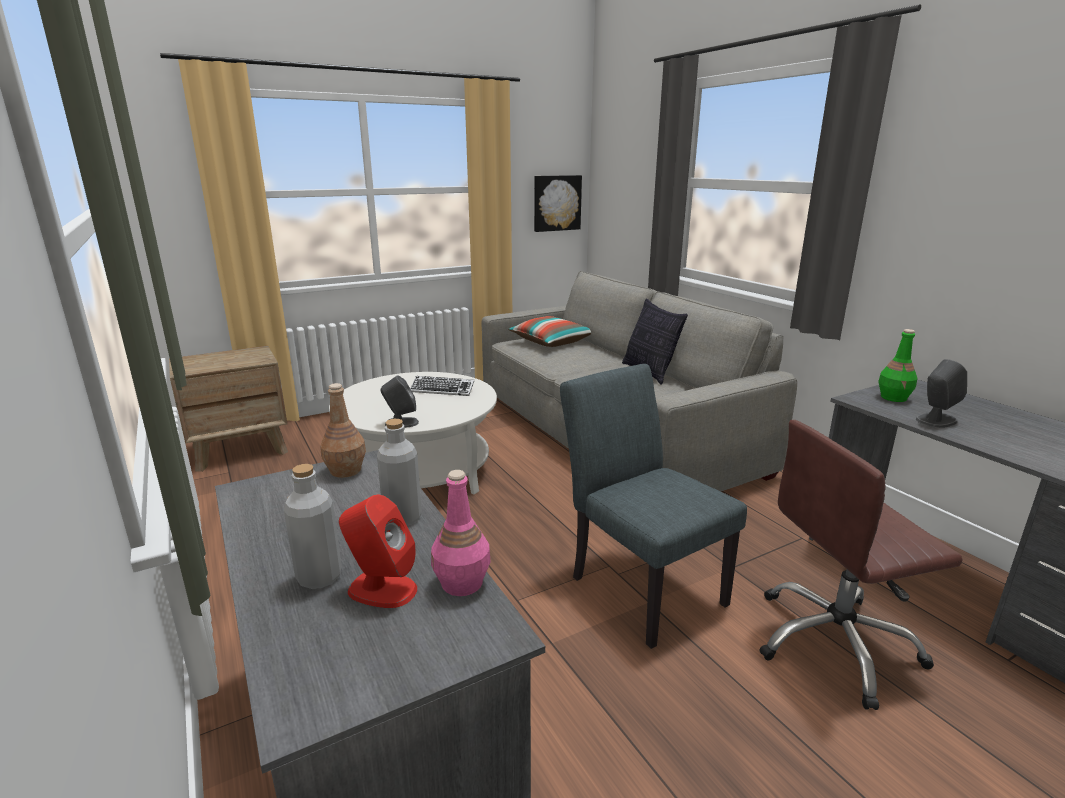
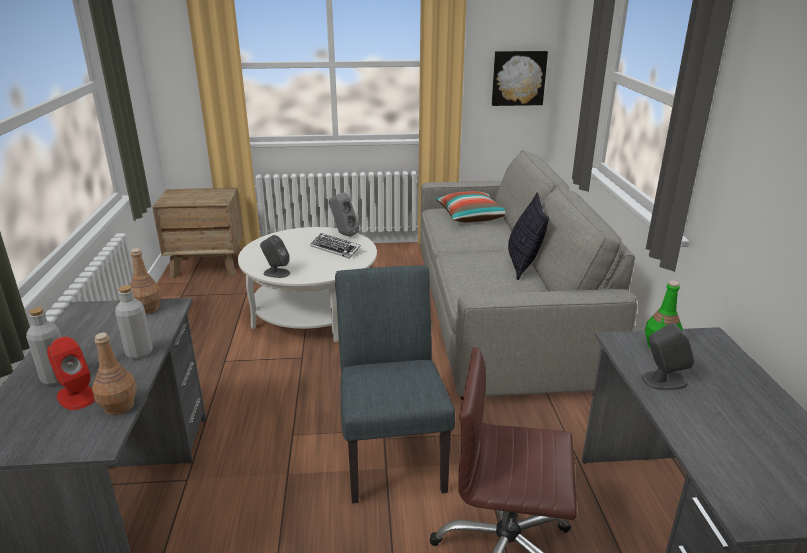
camera: 25 degrees right, 5 degrees up
pink bottle [431,470,490,596] -> brown bottle [92,333,137,415]
none -> grey speaker [329,192,359,237]

